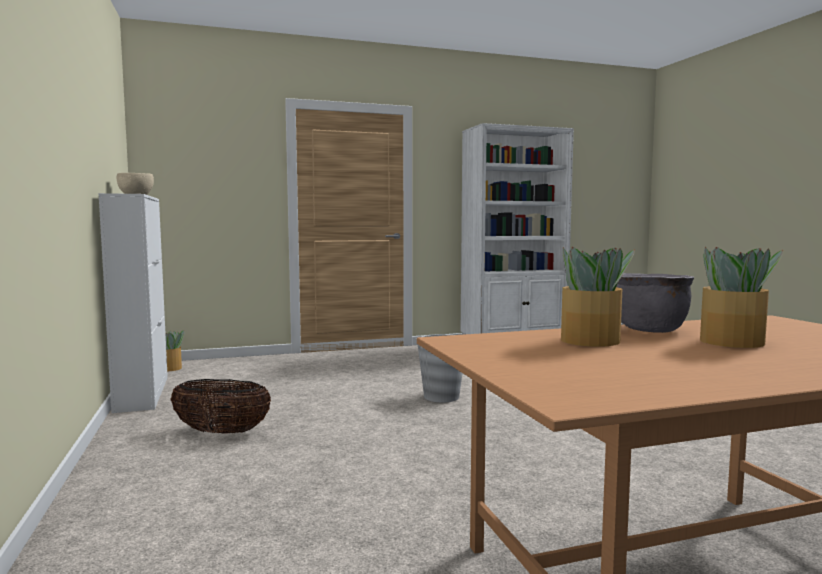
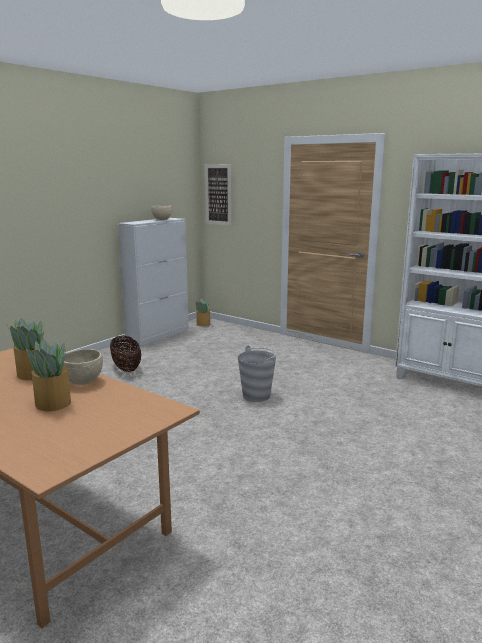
camera: 55 degrees right, 10 degrees up
grey cooking pot [616,273,694,333] -> beige bowl [64,349,103,385]
none -> picture [205,164,231,226]

